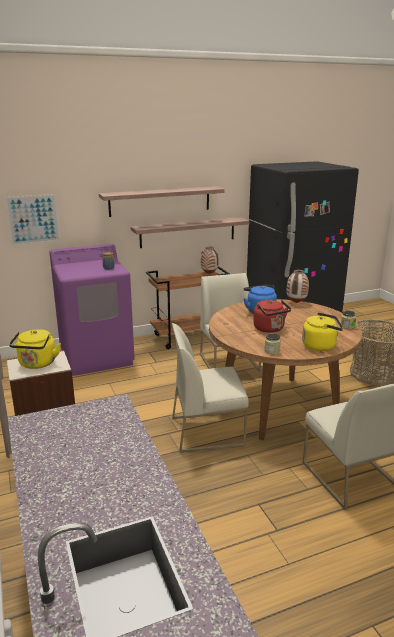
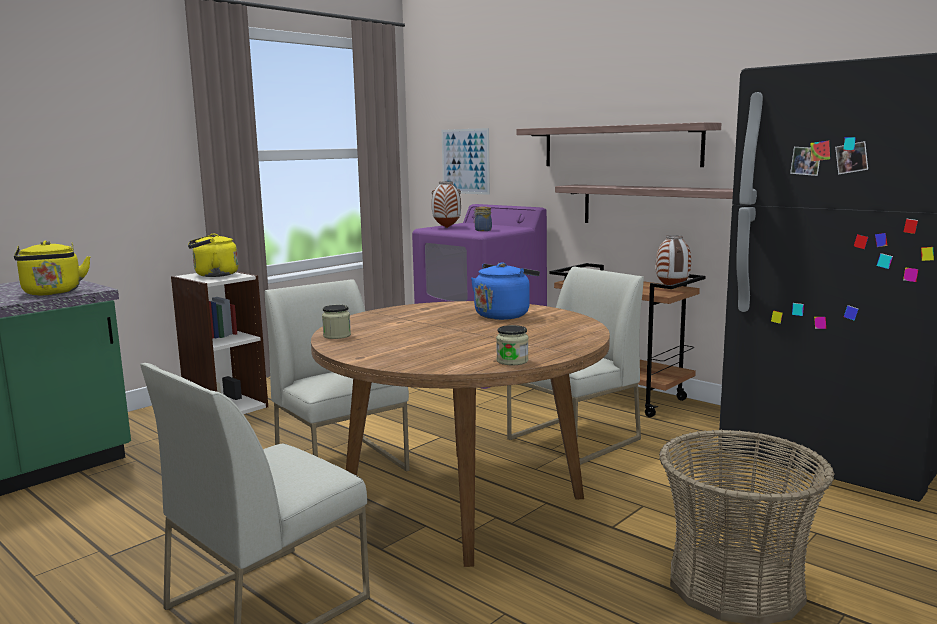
camera: 65 degrees right, 10 degrees down
red kettle [253,300,291,333] -> none
vase [287,270,309,303] -> vase moved to [432,182,461,228]
yellow kettle [302,313,343,351] -> yellow kettle moved to [14,241,91,295]

